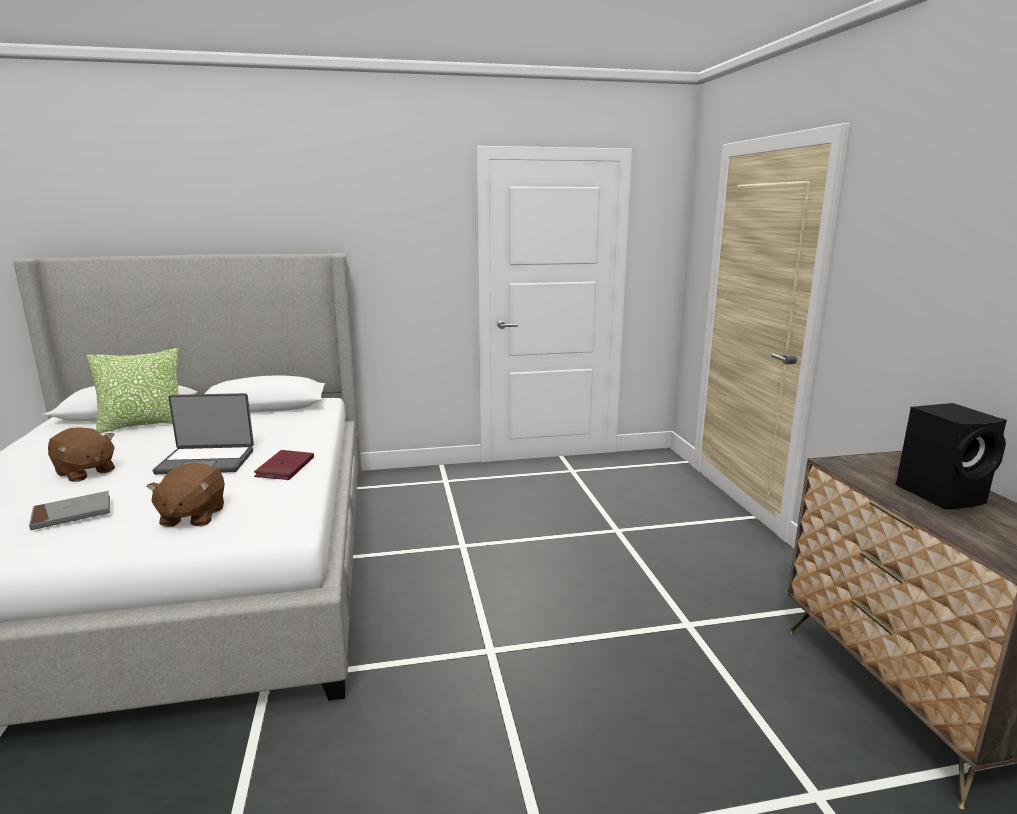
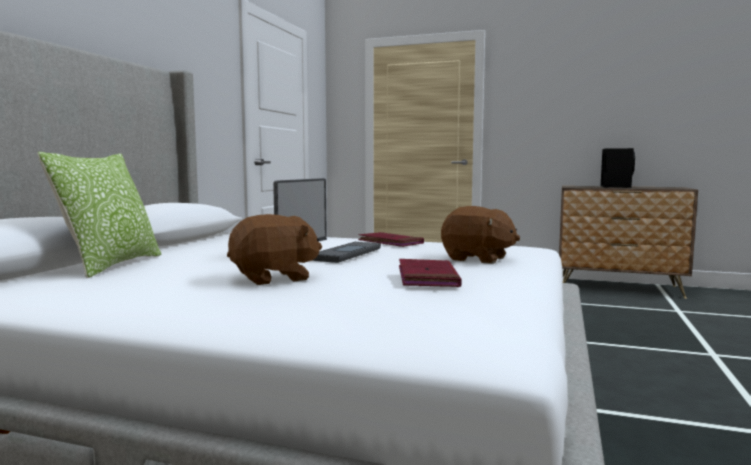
camera: 60 degrees left, 10 degrees down
grey book [29,491,110,530] -> red book [399,259,462,287]

